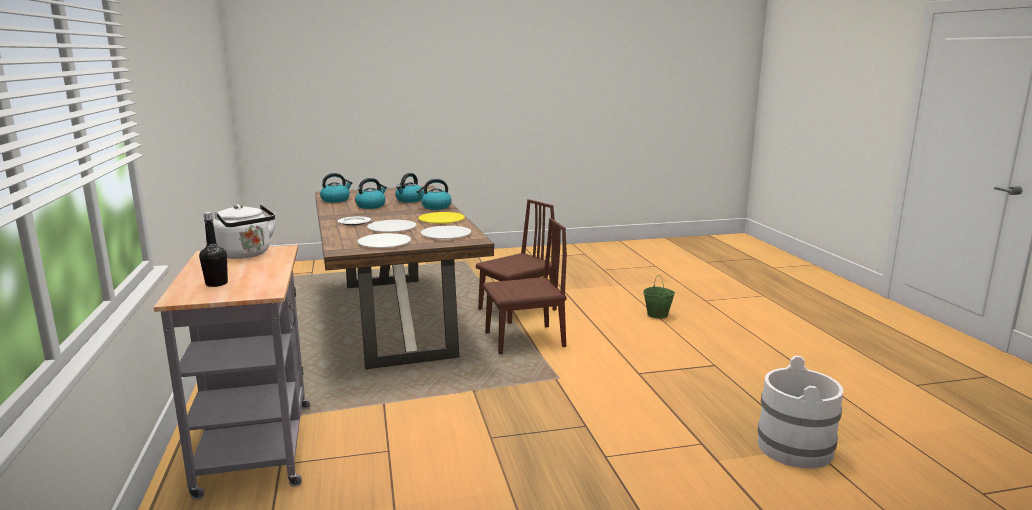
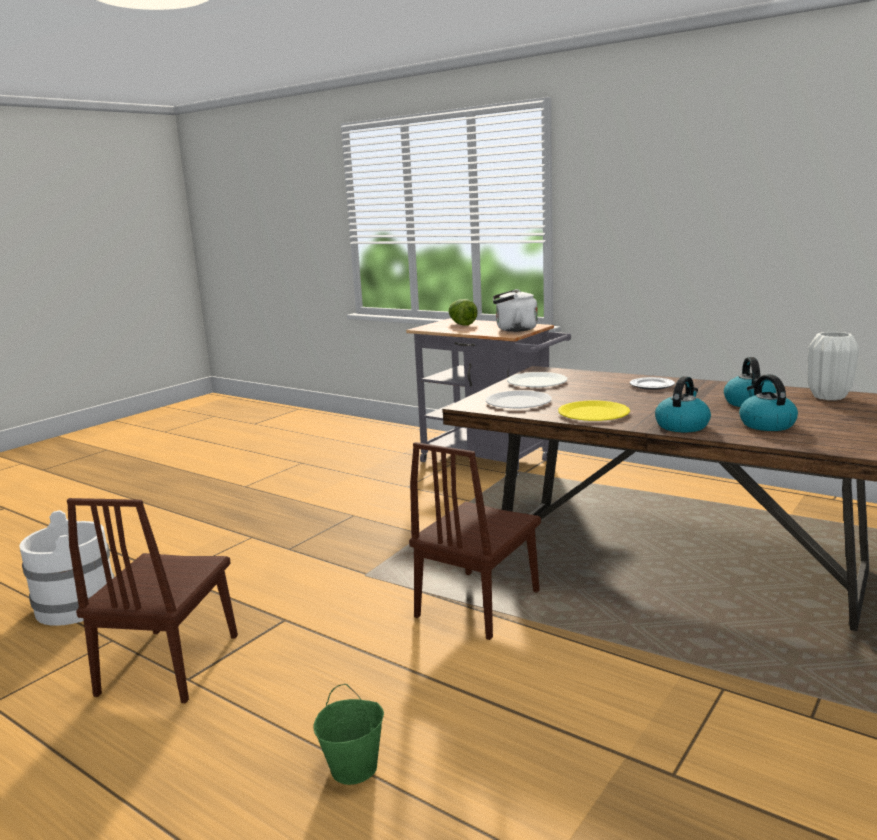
camera: 140 degrees right, 0 degrees up
black bottle [199,212,228,287] -> lettuce [449,299,478,325]
kettle [320,173,352,203] -> white vase [808,332,859,400]
white plate [367,220,417,232] -> none
brown chair [476,199,557,324] -> brown chair moved to [67,498,238,703]

